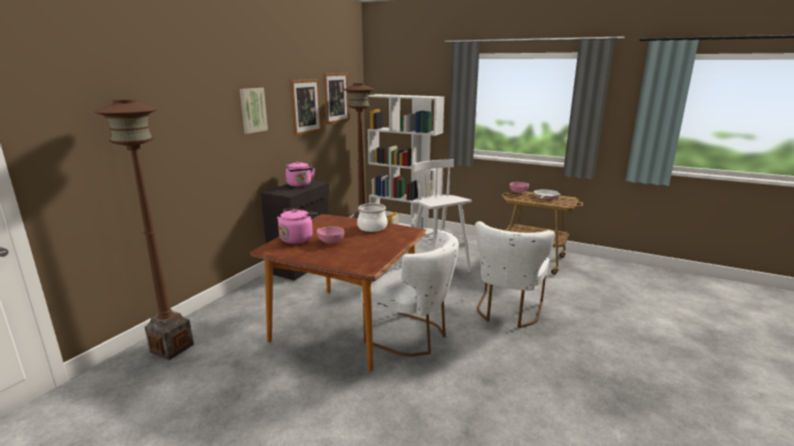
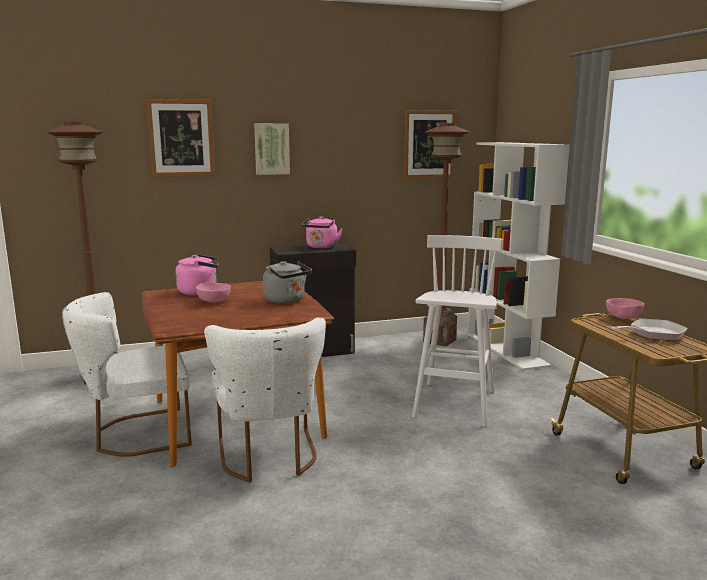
camera: 45 degrees right, 5 degrees down
picture [290,79,322,136] -> picture moved to [147,99,215,177]
cooking pot [357,203,388,232] -> grey kettle [263,261,312,304]
white chair [475,221,555,328] -> white chair moved to [62,292,192,457]

